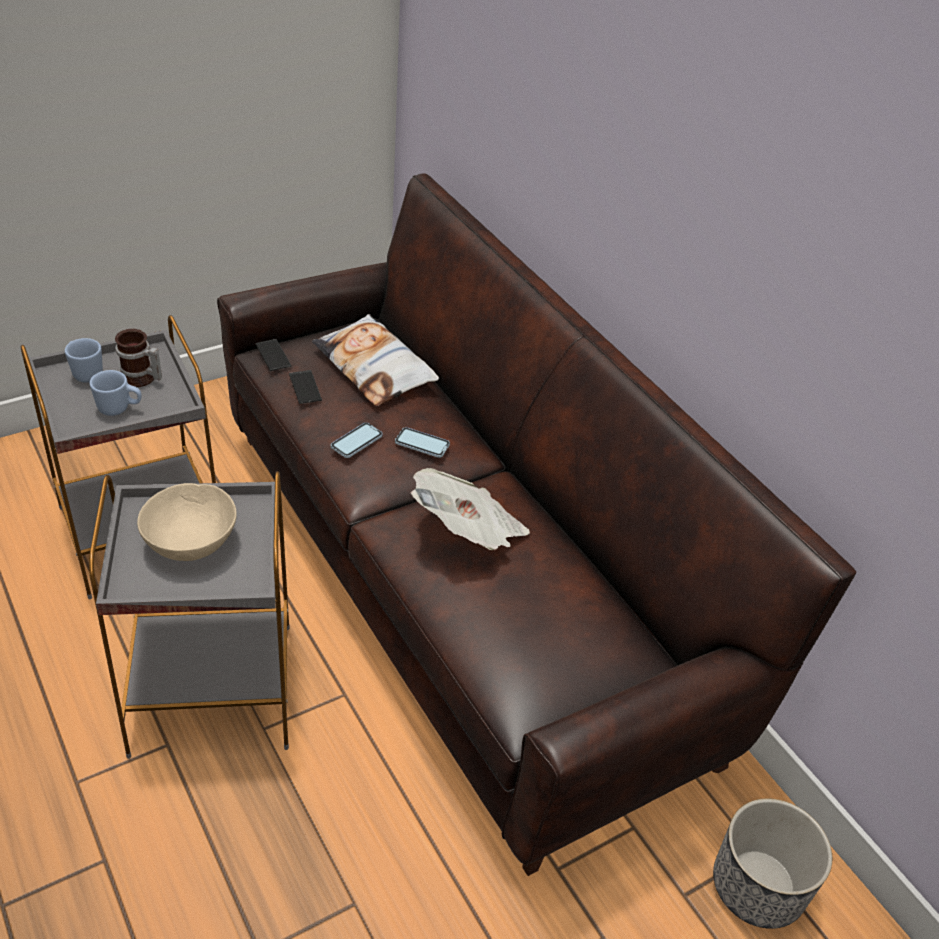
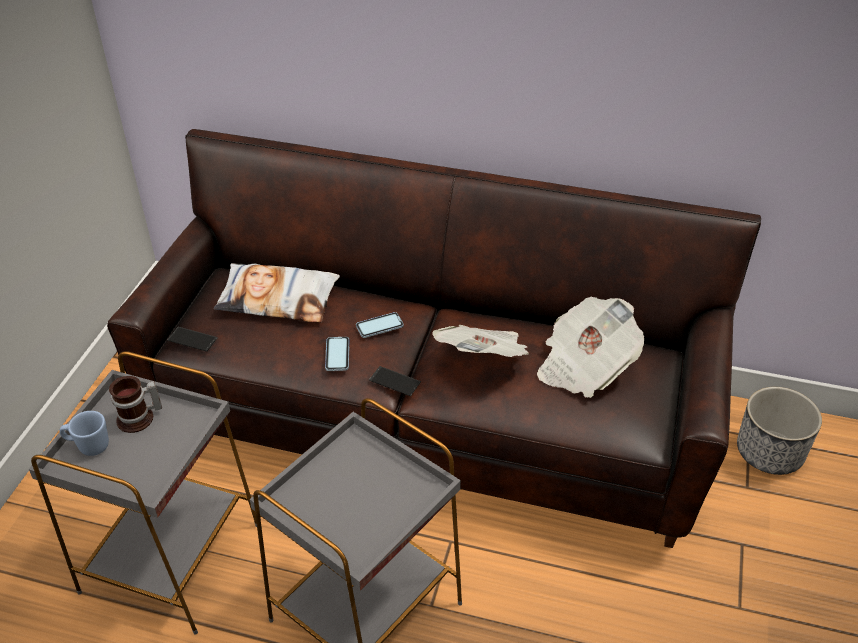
camera: 40 degrees left, 0 degrees up
blue mug [90,370,142,416] -> none
beige bowl [137,483,237,561] -> none
phone [289,370,322,404] -> phone moved to [369,366,421,396]
none -> newspaper [537,297,644,398]

